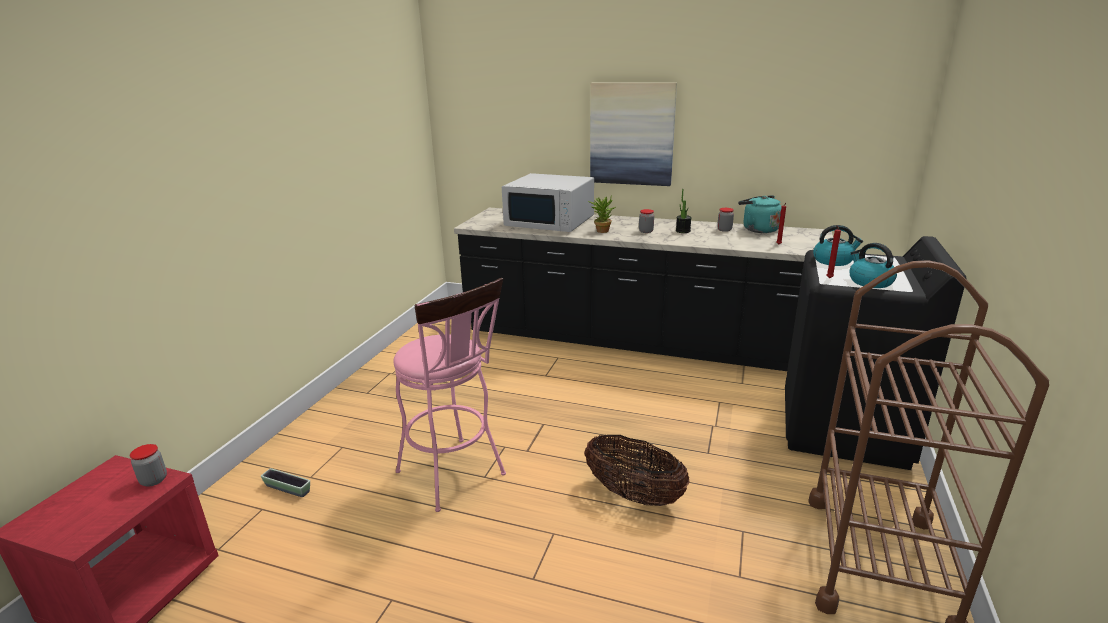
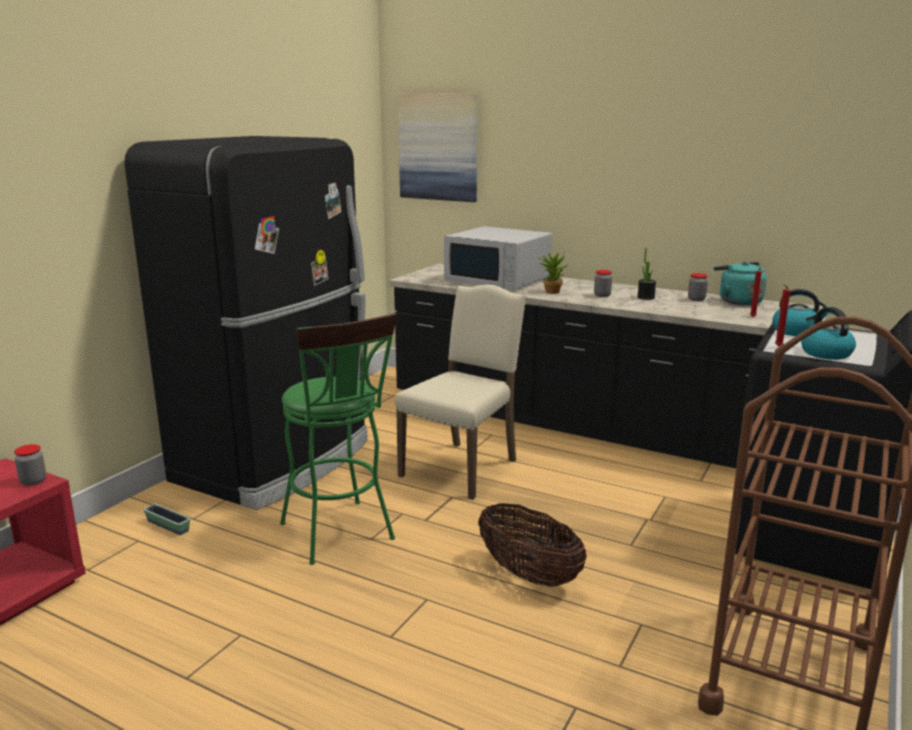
camera: 10 degrees right, 5 degrees down
pink stool [393,278,506,512] -> green stool [280,313,397,565]
picture [590,82,677,186] -> picture moved to [398,93,478,202]
none -> black fridge [124,136,368,510]
none -> beige chair [395,285,526,500]

